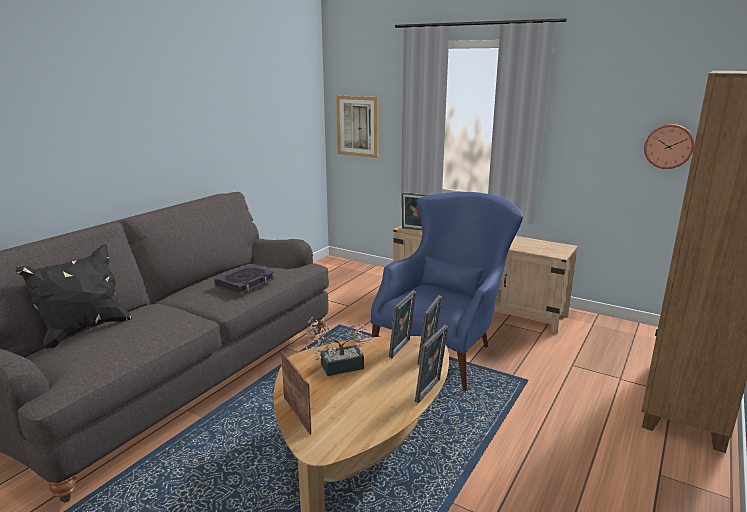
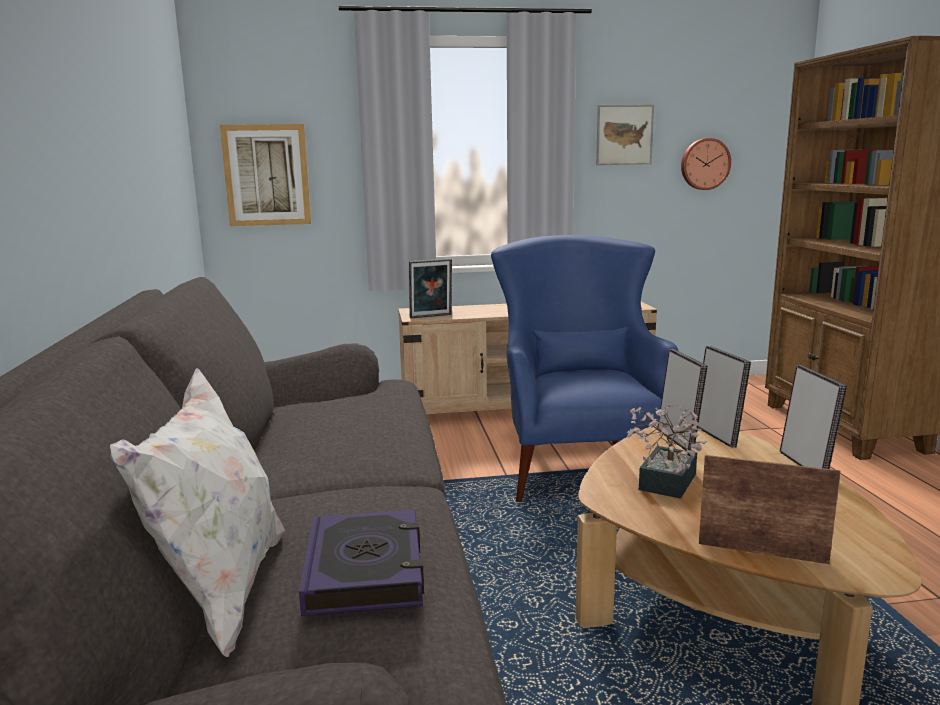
camera: 40 degrees left, 5 degrees down
black pillow [16,244,132,349] -> white pillow [110,368,285,657]
book [214,265,274,294] -> book moved to [299,510,424,616]
none -> picture [596,105,654,165]

